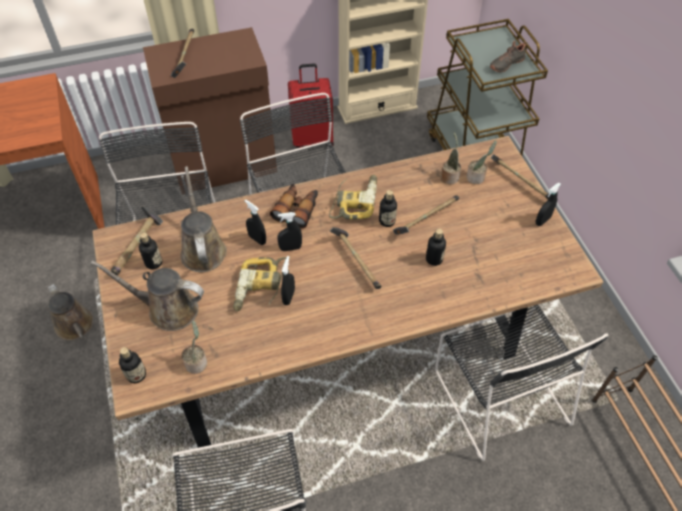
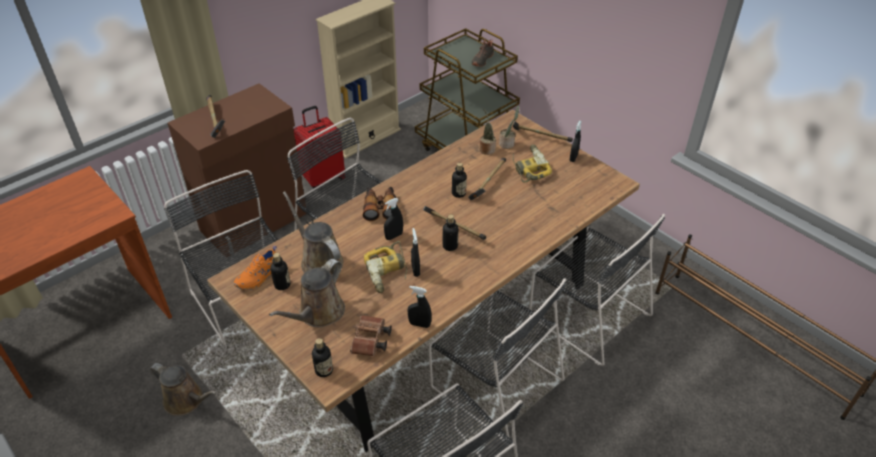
camera: 25 degrees left, 10 degrees down
brown watering can [91,261,204,331] -> brown watering can turned 45 degrees counterclockwise [269,259,345,327]
hammer [111,206,163,275] -> orange shoe [234,246,277,290]
potted plant [181,321,207,374] -> brown binoculars [350,315,392,356]
black spray bottle [245,200,266,245] -> black spray bottle moved to [407,286,432,328]
power drill [329,175,377,220] -> power drill moved to [513,144,552,182]
bottle [426,229,446,266] -> bottle moved to [443,214,459,251]
none -> black chair [429,278,566,442]

